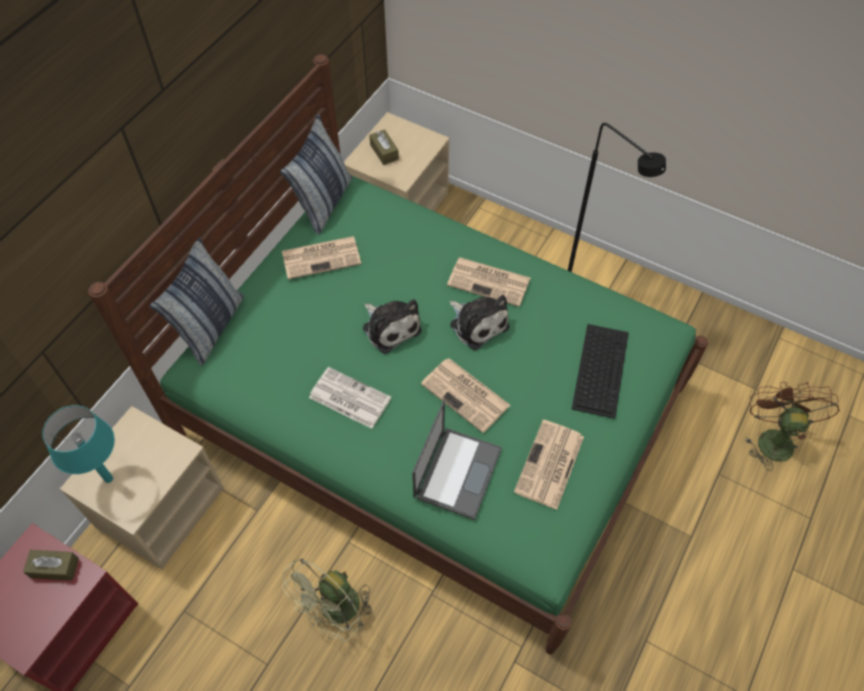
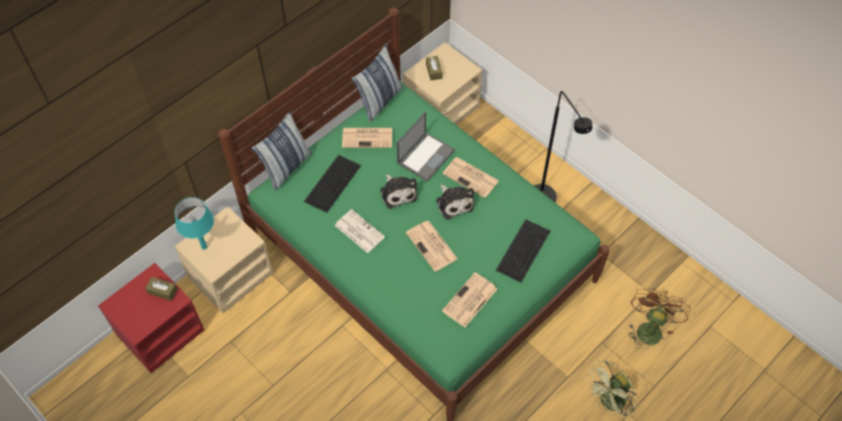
camera: 15 degrees right, 0 degrees up
green fan [282,559,372,642] -> green fan moved to [585,360,637,419]
laptop [412,400,502,520] -> laptop moved to [397,112,455,182]
none -> keyboard [304,155,361,213]

